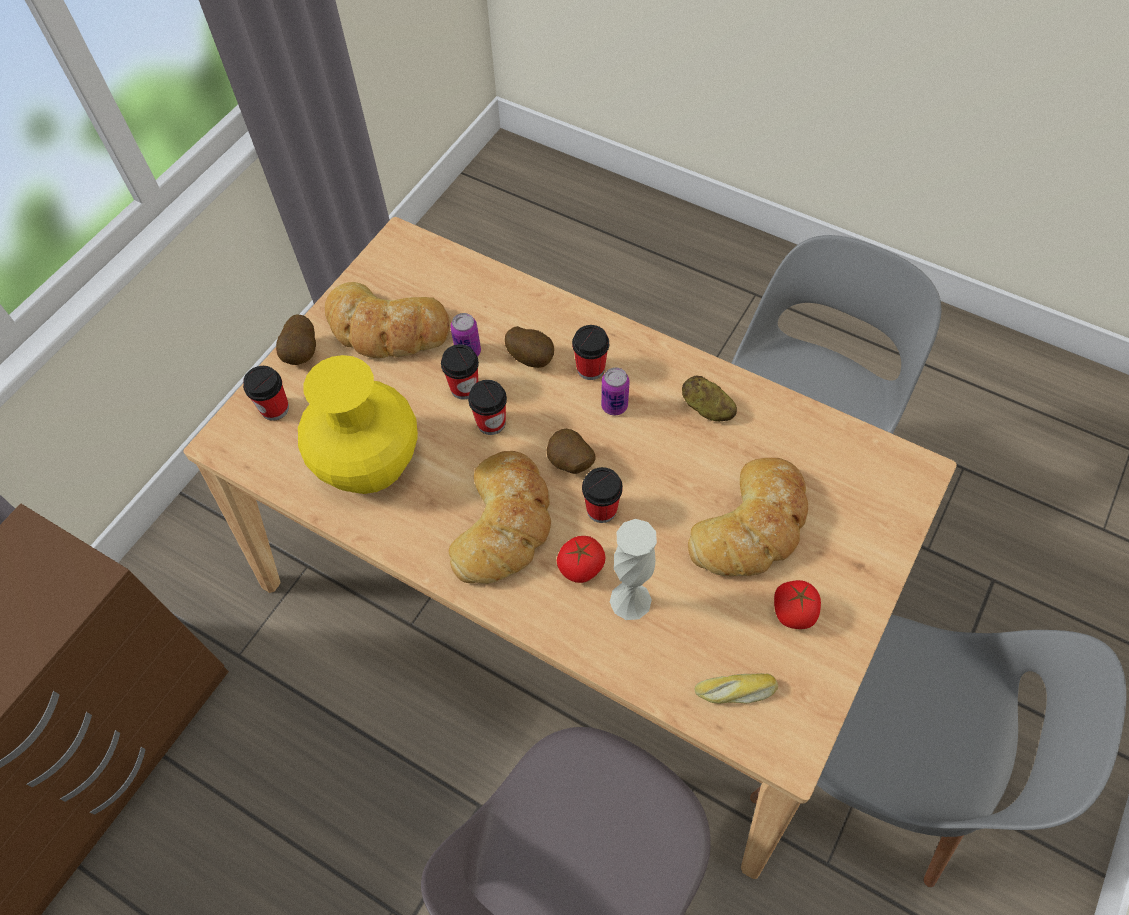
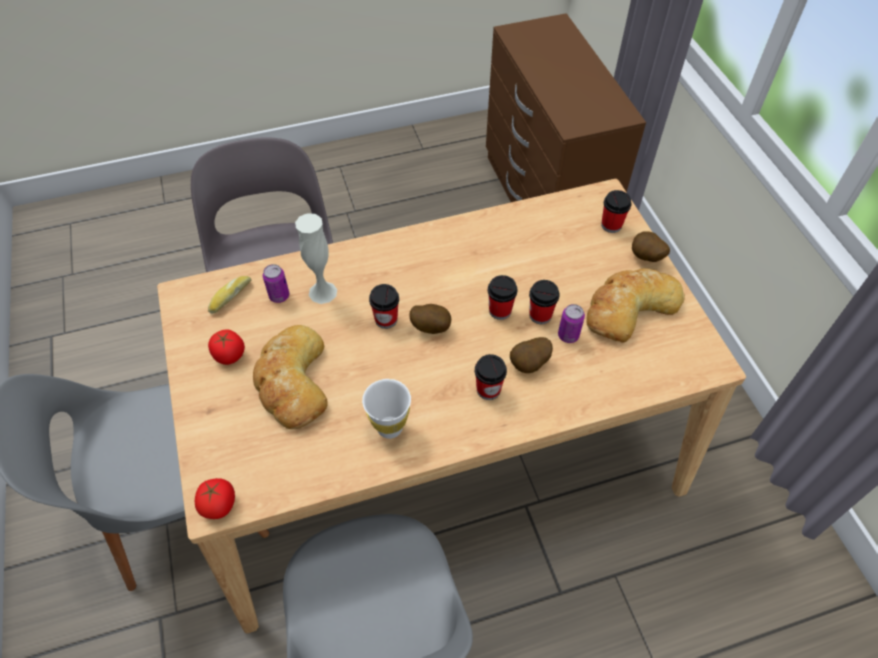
camera: 130 degrees right, 5 degrees down
yellow vase [298,355,418,494] -> none
bread [449,451,551,584] -> none
tomato [557,536,605,583] -> tomato moved to [195,478,235,519]
can [601,367,629,415] -> can moved to [263,264,289,303]
potato [682,375,737,421] -> white cup [362,379,411,439]

